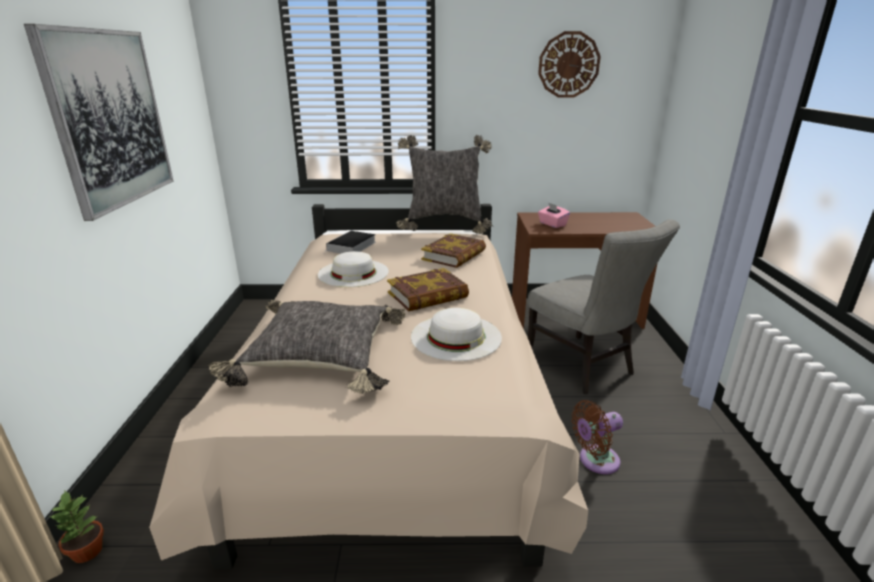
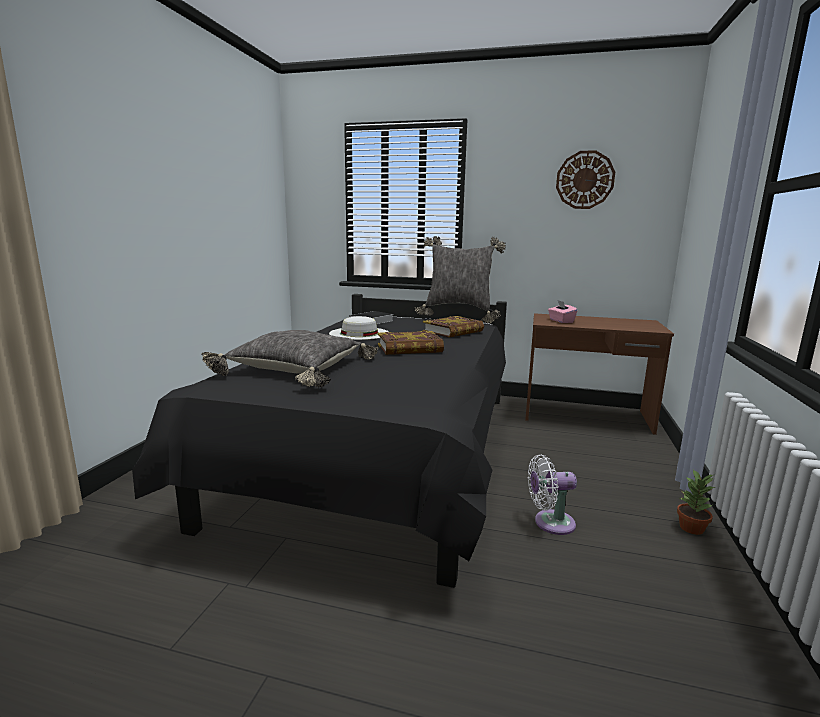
camera: 15 degrees right, 10 degrees down
picture [24,24,173,221] -> none
potted plant [51,491,104,563] -> potted plant moved to [677,469,715,535]
beige bed [149,204,588,569] -> black bed [132,294,507,588]
white hat [411,308,502,361] -> none
grey chair [528,219,680,394] -> none
brown fan [572,400,623,474] -> white fan [528,454,577,535]

